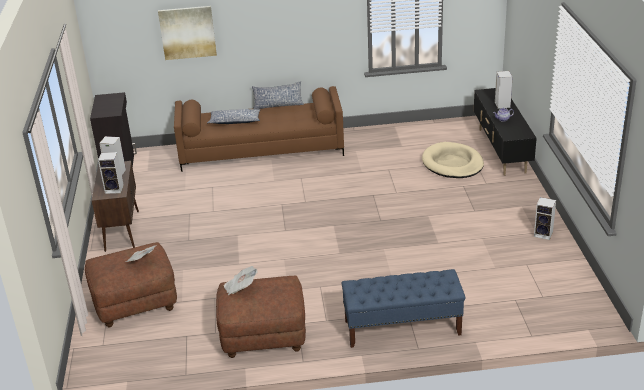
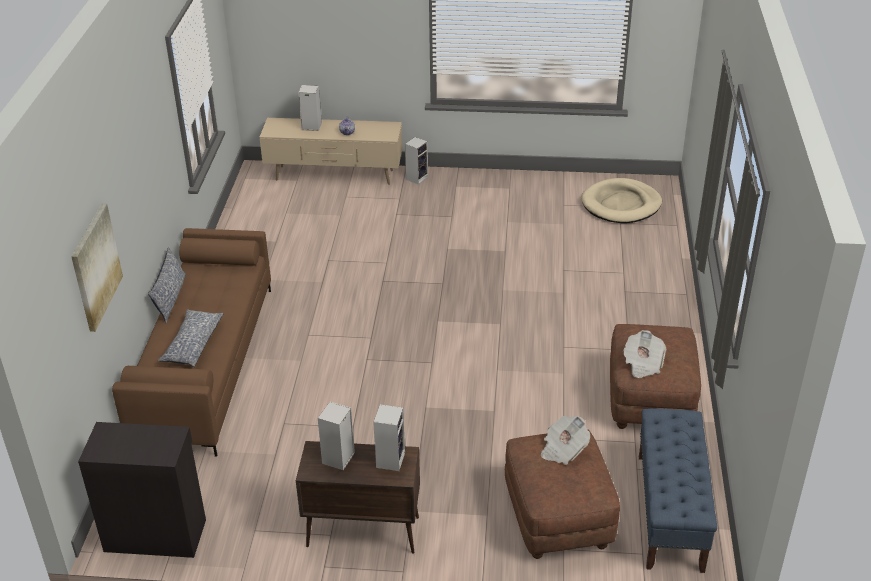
camera: 80 degrees left, 5 degrees up
blue bench [341,269,465,348] -> blue bench moved to [639,408,717,573]
beige dog bed [422,142,484,178] -> beige dog bed moved to [582,178,662,223]
black tv stand [474,88,537,176] -> beige tv stand [260,118,403,185]
speaker [534,197,556,240] -> speaker moved to [405,137,428,184]

